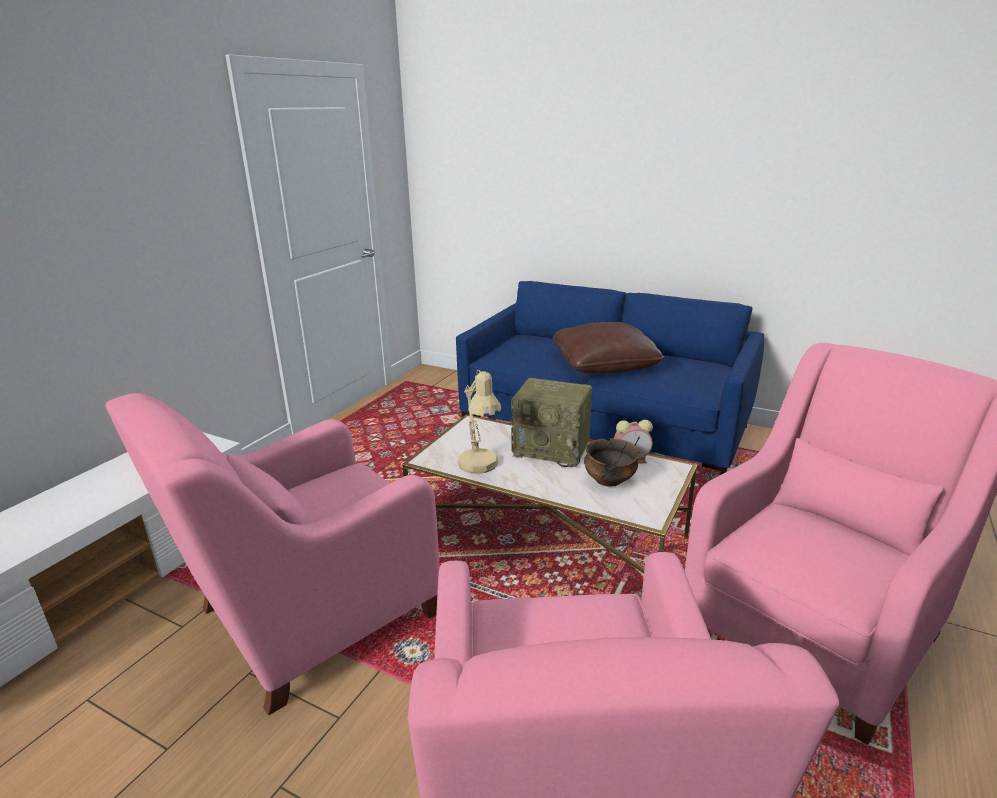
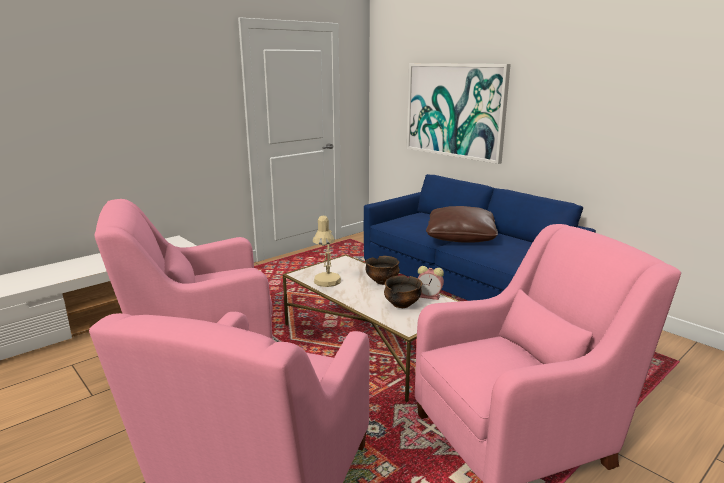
camera: 20 degrees right, 5 degrees down
radio [511,378,592,467] -> bowl [365,256,400,285]
none -> picture [407,63,511,164]

